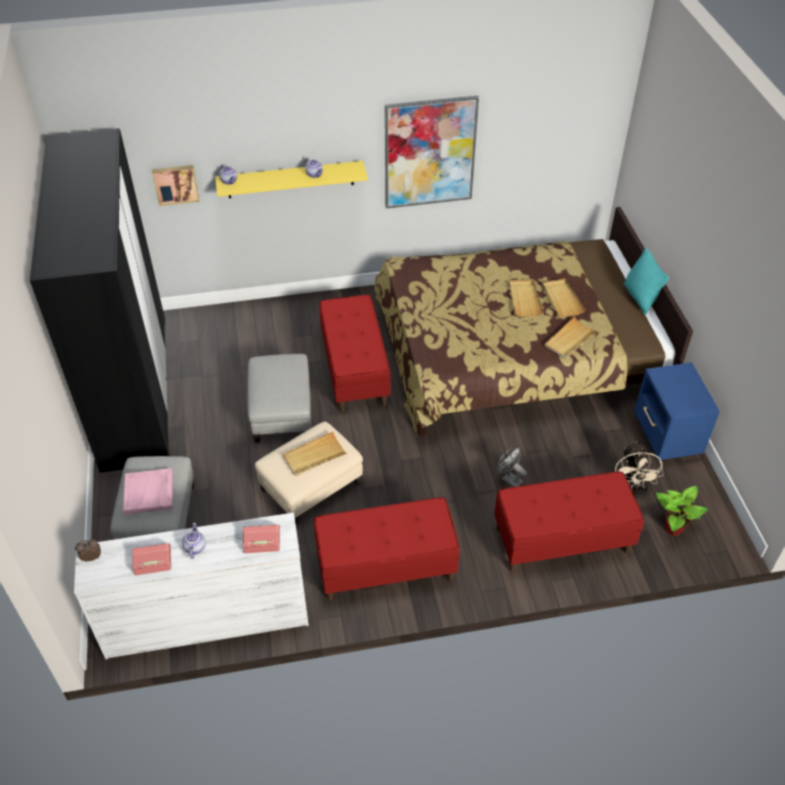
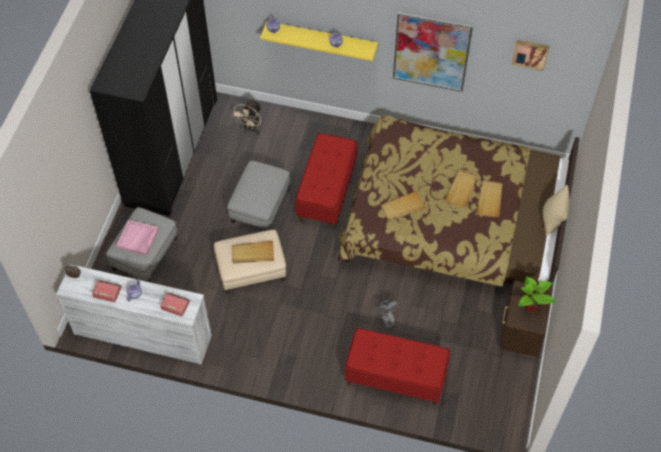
camera: 25 degrees right, 10 degrees up
picture [152,165,200,206] -> picture moved to [512,40,550,71]
red bench [314,497,460,601] -> none
beige tray [544,316,597,359] -> beige tray moved to [381,191,426,221]
beige fan [615,441,664,491] -> beige fan moved to [231,100,262,135]
turquoise pillow [624,248,669,315] -> beige pillow [543,185,570,236]
blue nightstand [634,362,720,460] -> brown nightstand [499,280,553,357]
potted plant [656,486,708,536] -> potted plant moved to [518,276,556,312]

